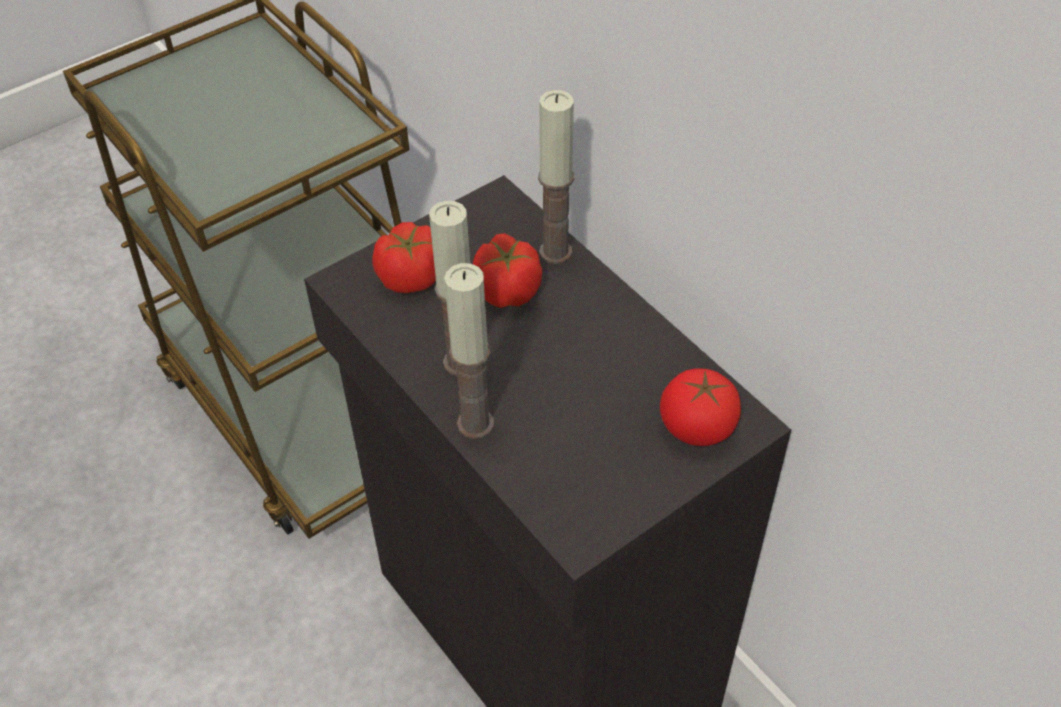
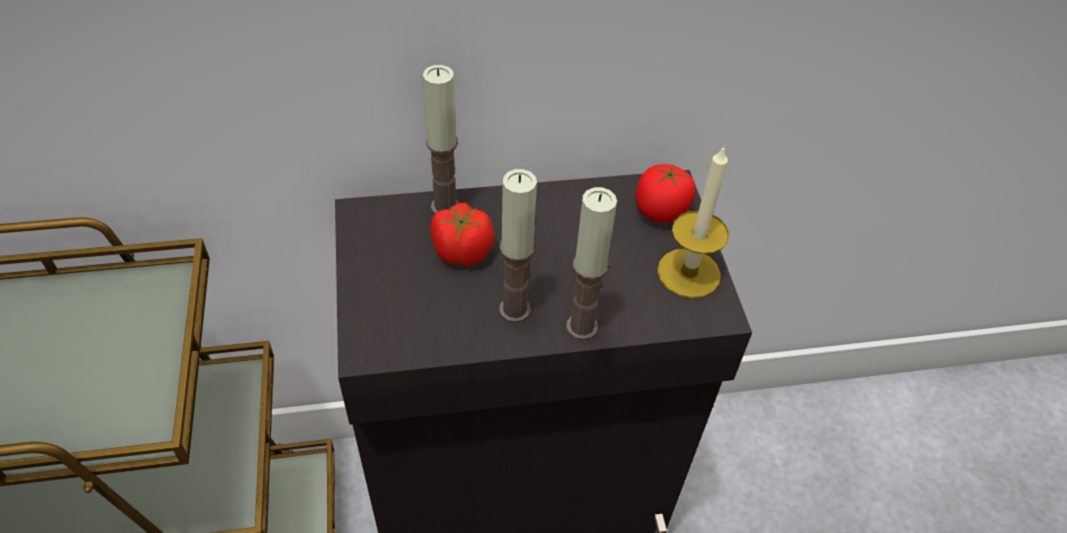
camera: 65 degrees left, 0 degrees up
tomato [372,222,436,293] -> none
none -> candle [657,145,729,298]

